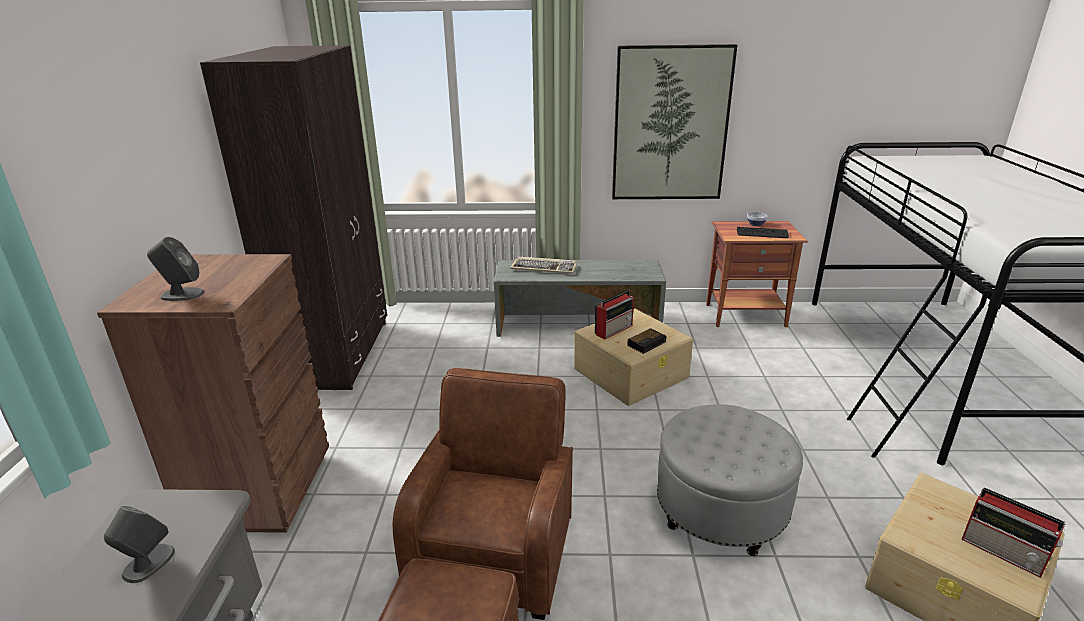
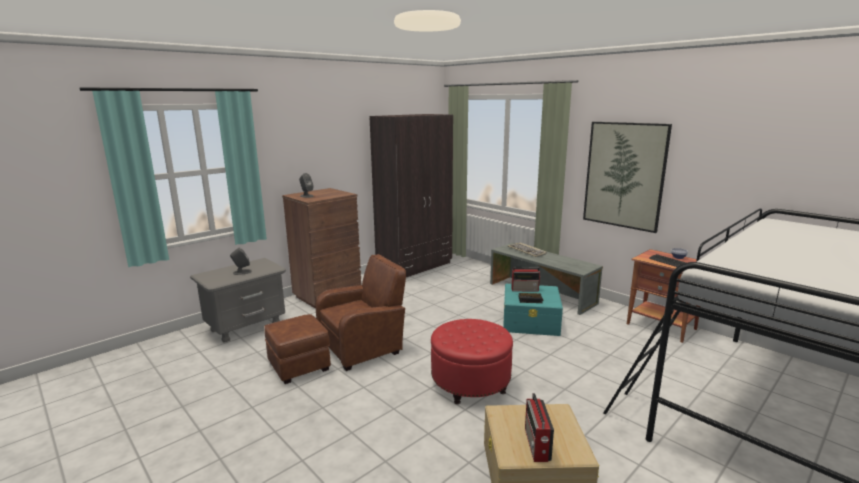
camera: 45 degrees right, 10 degrees down
beige storage box [574,309,693,406] -> turquoise storage box [503,284,563,336]
grey ottoman [657,405,803,556] -> red ottoman [431,319,513,404]

